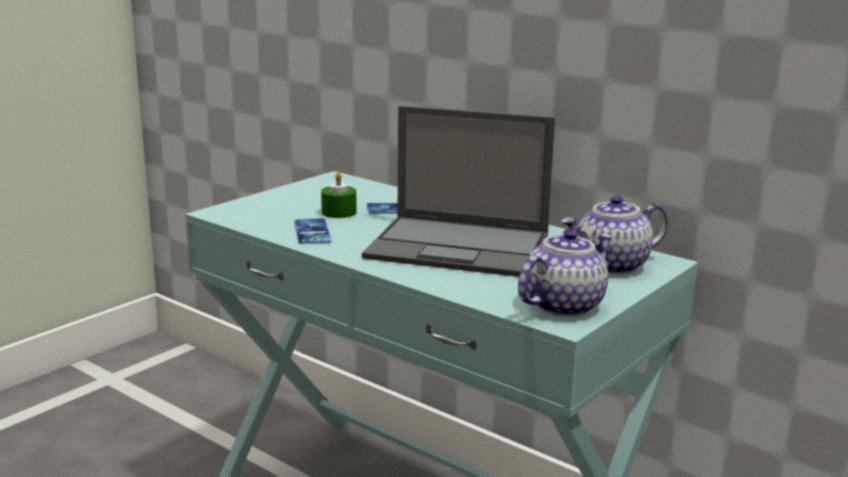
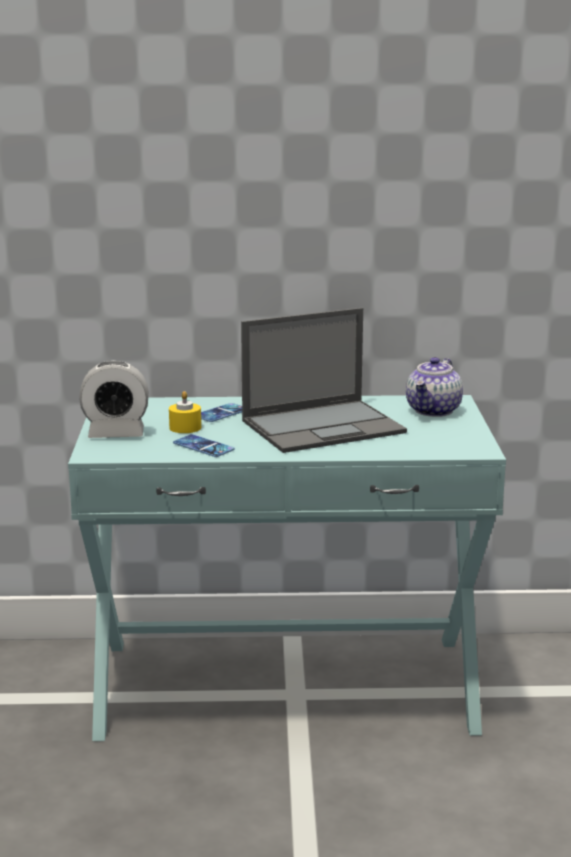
camera: 40 degrees left, 0 degrees up
green candle [321,172,357,218] -> yellow candle [169,391,201,433]
teapot [518,229,613,317] -> none
none -> alarm clock [79,361,149,438]

